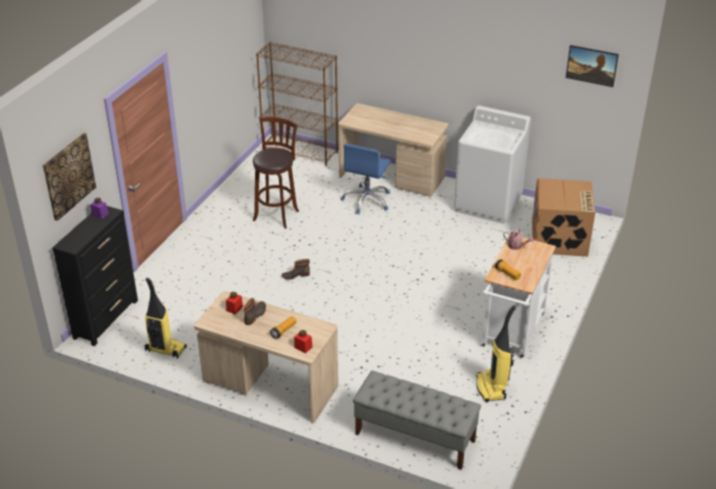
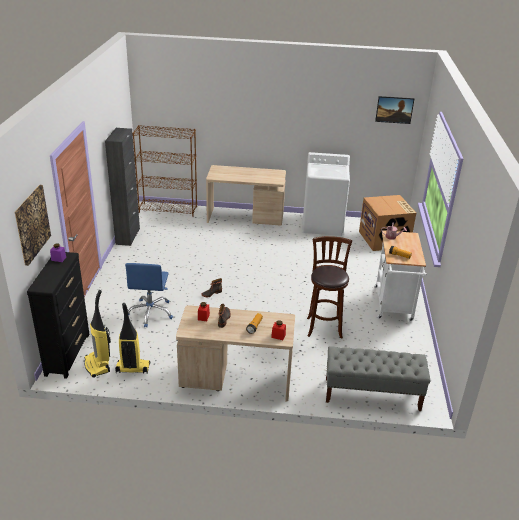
camera: 20 degrees left, 5 degrees down
brown stool [253,116,299,229] -> brown stool moved to [307,236,352,339]
blue office chair [341,144,391,215] -> blue office chair moved to [125,263,173,327]
vacuum cleaner [476,306,516,402] -> vacuum cleaner moved to [84,290,111,378]
none -> black cabinet [105,128,140,246]

